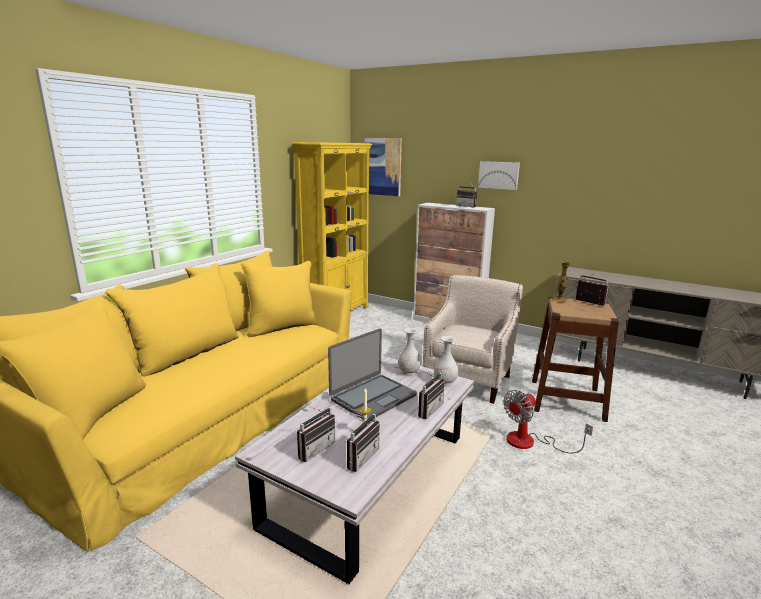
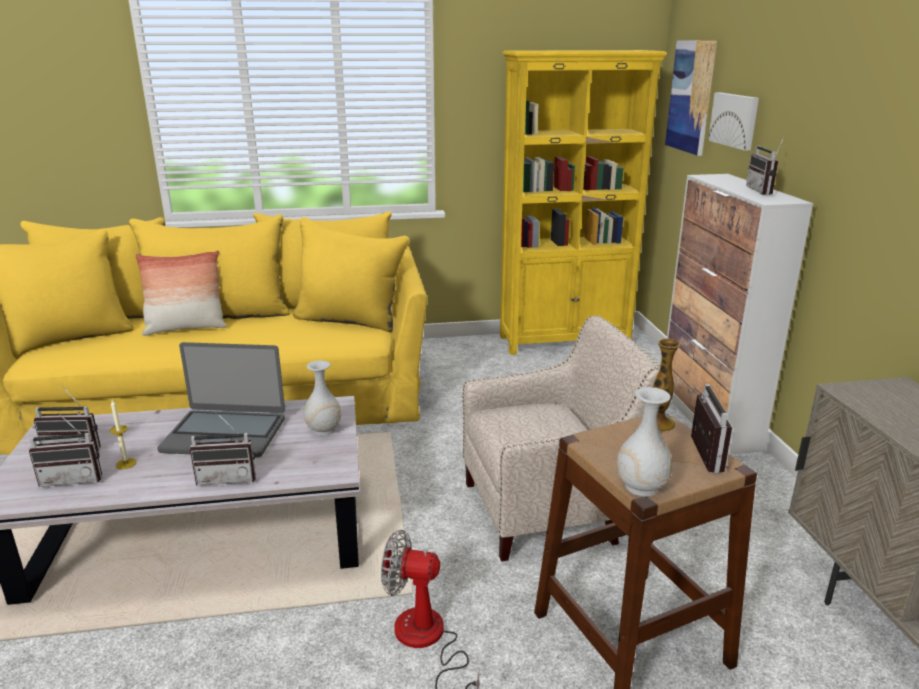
camera: 50 degrees right, 5 degrees up
white vase [434,336,458,386] -> white vase moved to [617,387,672,497]
picture [478,161,520,190] -> picture moved to [708,92,759,151]
none -> pillow [135,250,227,336]

